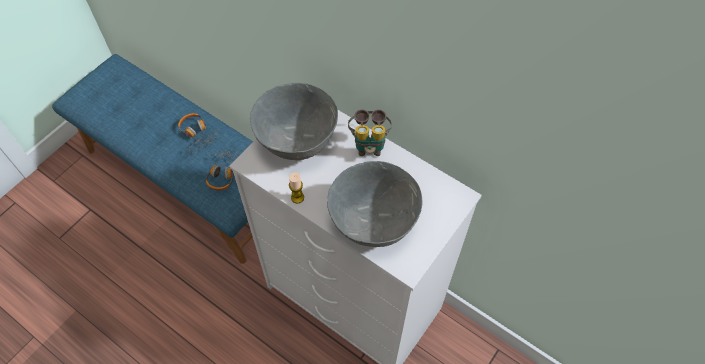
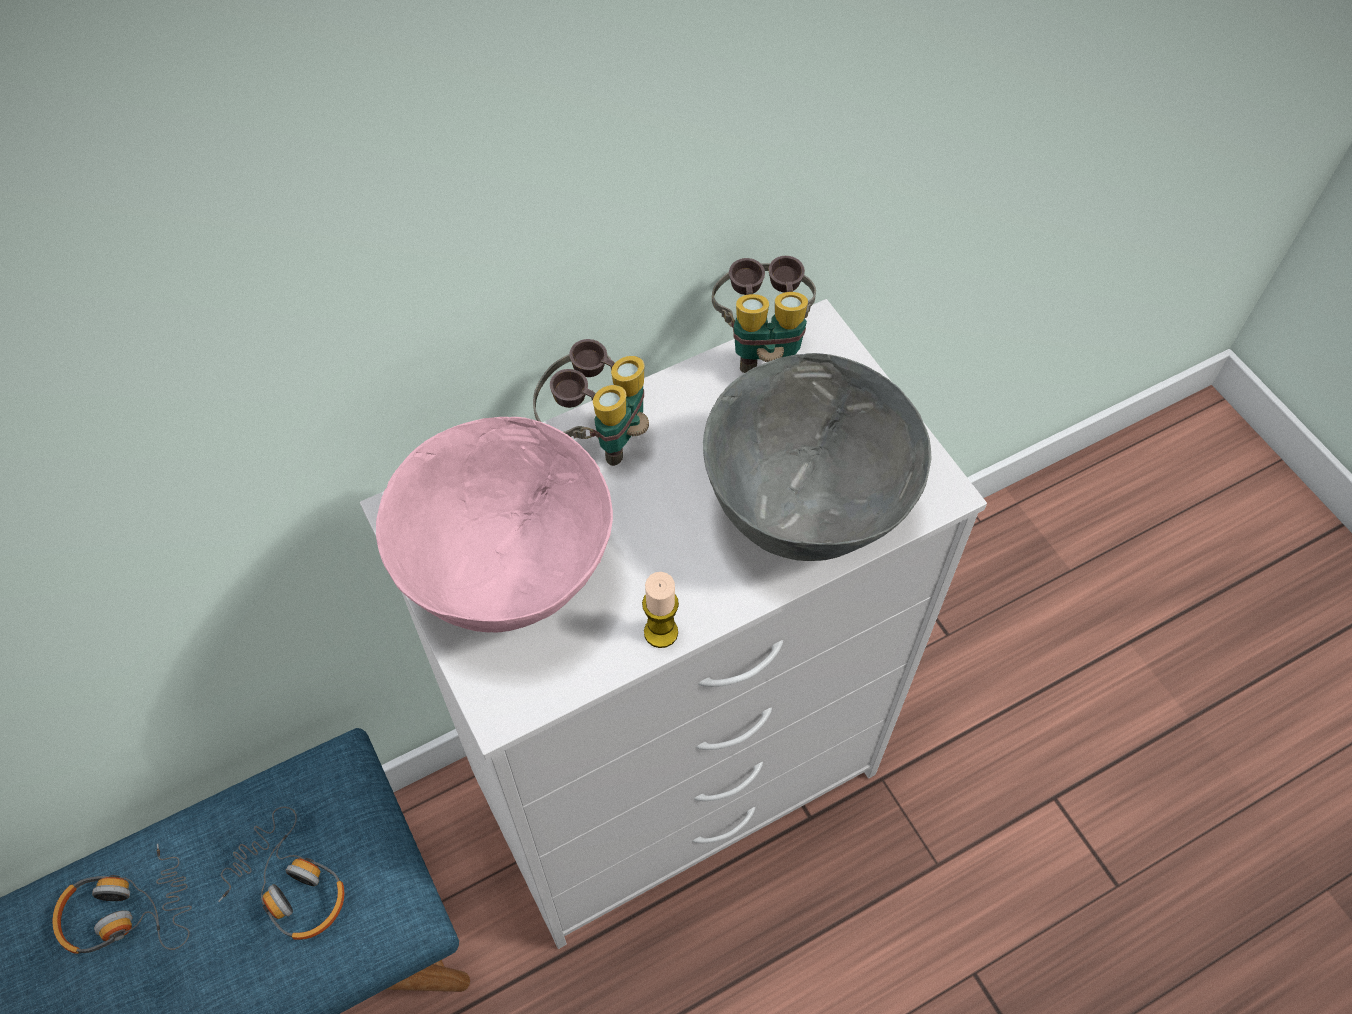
camera: 65 degrees left, 0 degrees up
grey bowl [250,83,338,160] -> pink bowl [376,417,613,633]
none -> binoculars [712,256,816,373]

